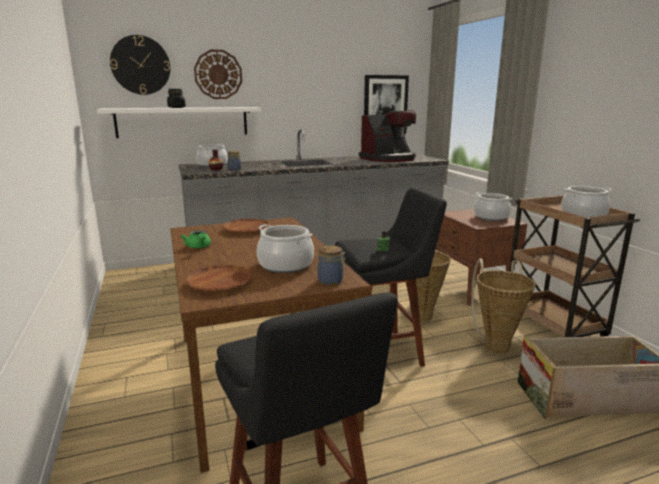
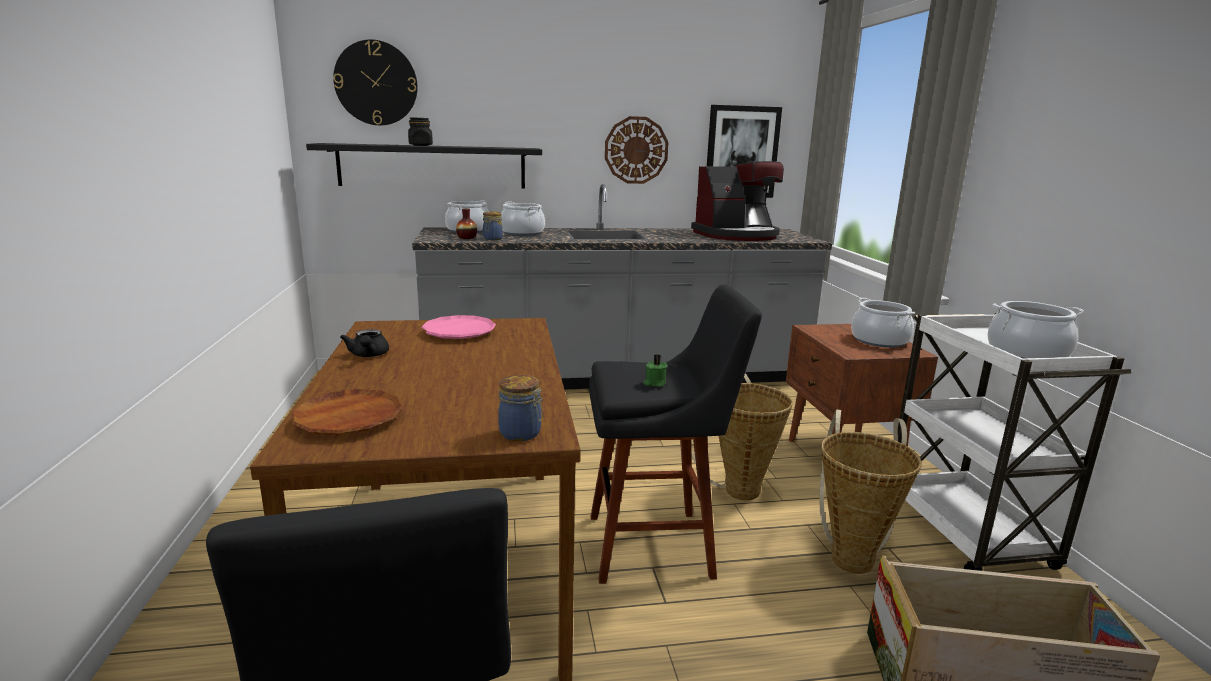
camera: 10 degrees right, 0 degrees up
white shelf [97,107,262,138] -> black shelf [306,143,542,188]
green teapot [181,230,211,248] -> black teapot [340,329,389,357]
wall clock [194,49,242,99] -> wall clock moved to [605,116,668,184]
brown plate [222,219,269,234] -> pink plate [421,315,496,339]
cooking pot [257,224,314,273] -> cooking pot moved to [501,202,545,236]
brown cart [509,195,640,337] -> white cart [898,313,1132,571]

